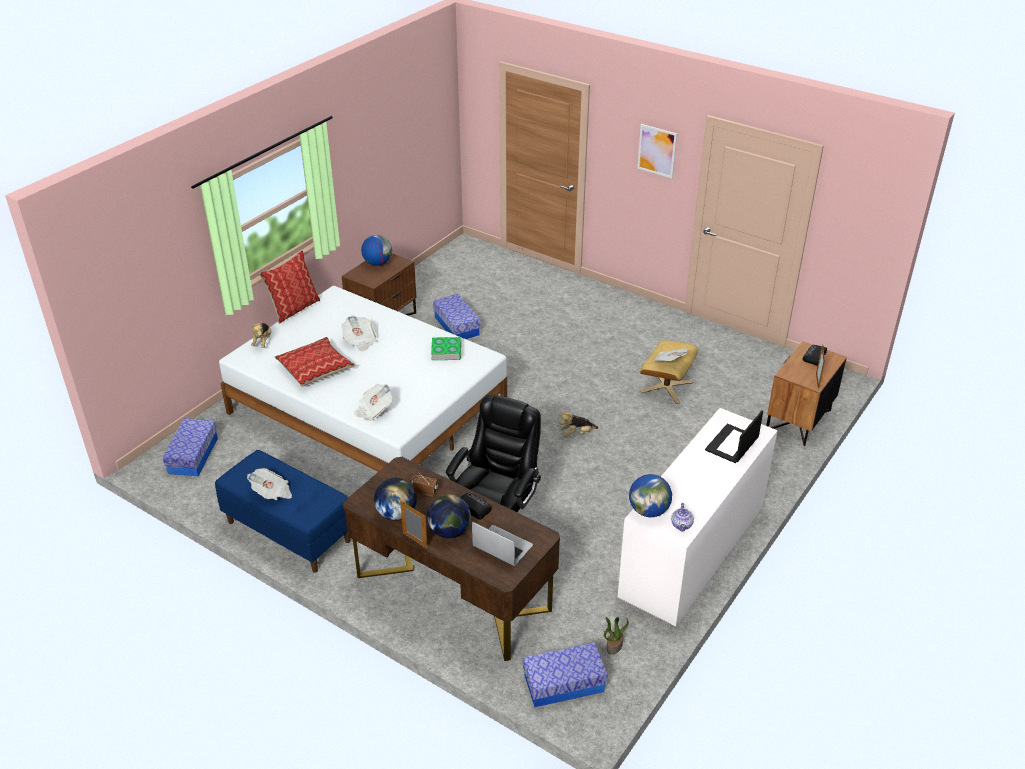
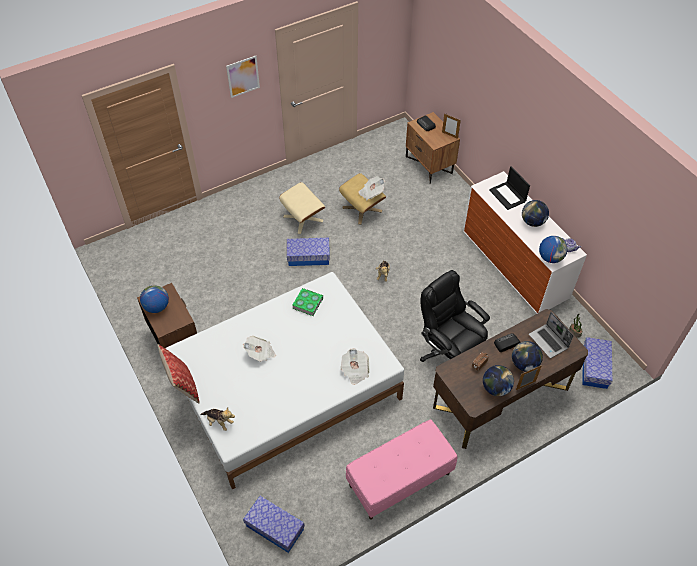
camera: 65 degrees left, 15 degrees up
blue bench [215,450,350,573] -> pink bench [346,419,457,520]
newspaper [247,468,292,500] -> none
pillow [275,337,355,387] -> none
storage box [433,294,481,339] -> storage box moved to [287,237,330,266]
laptop [472,522,533,566] -> laptop turned 90 degrees counterclockwise [529,312,573,358]
none -> beige ottoman [279,182,325,234]
none -> globe [522,200,549,227]

